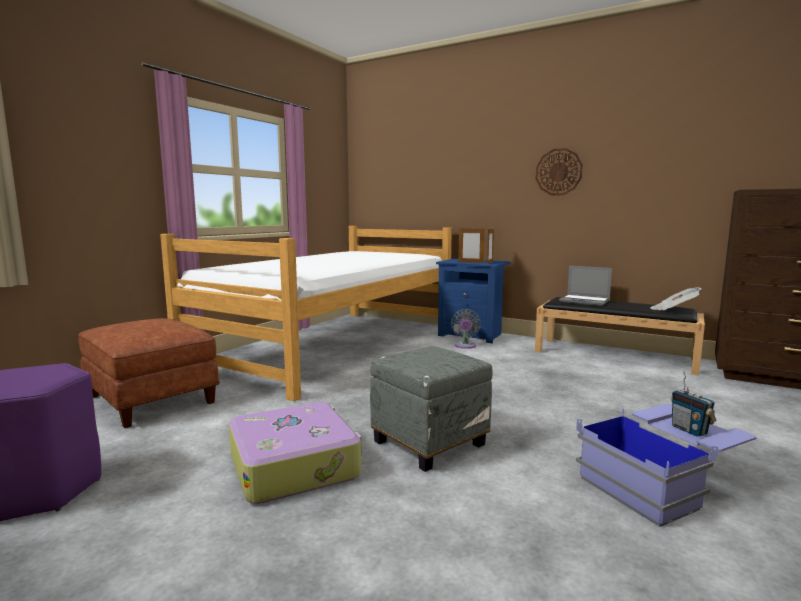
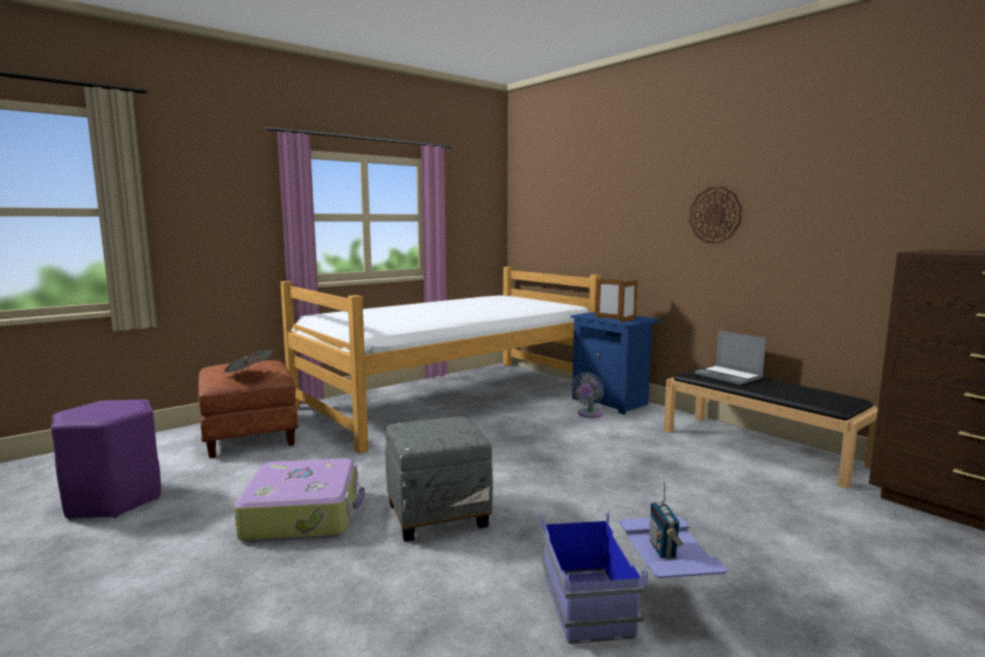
camera: 20 degrees right, 0 degrees up
newspaper [650,287,702,310] -> newspaper moved to [223,349,274,373]

